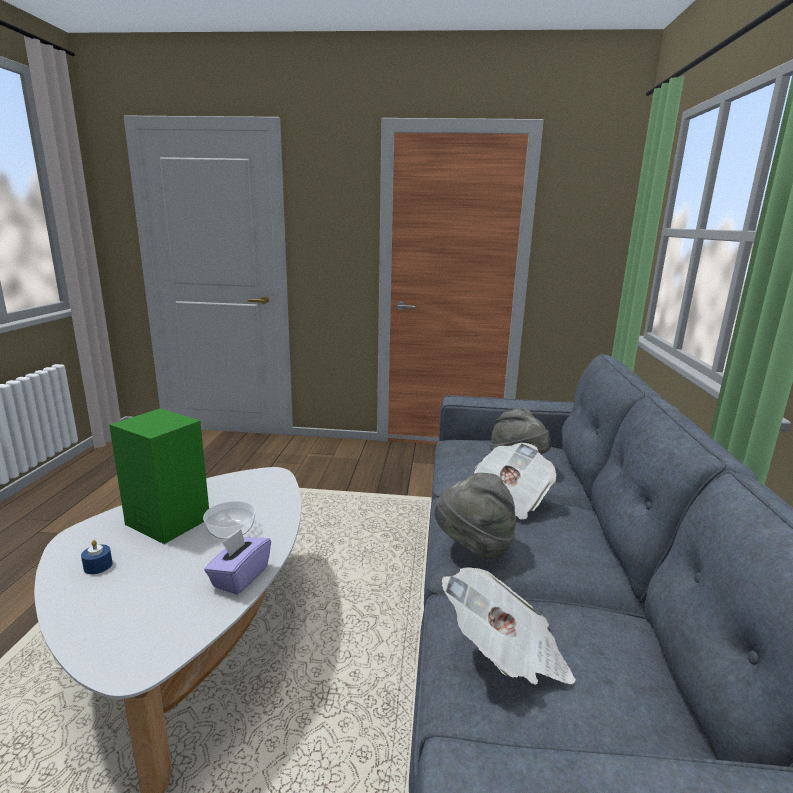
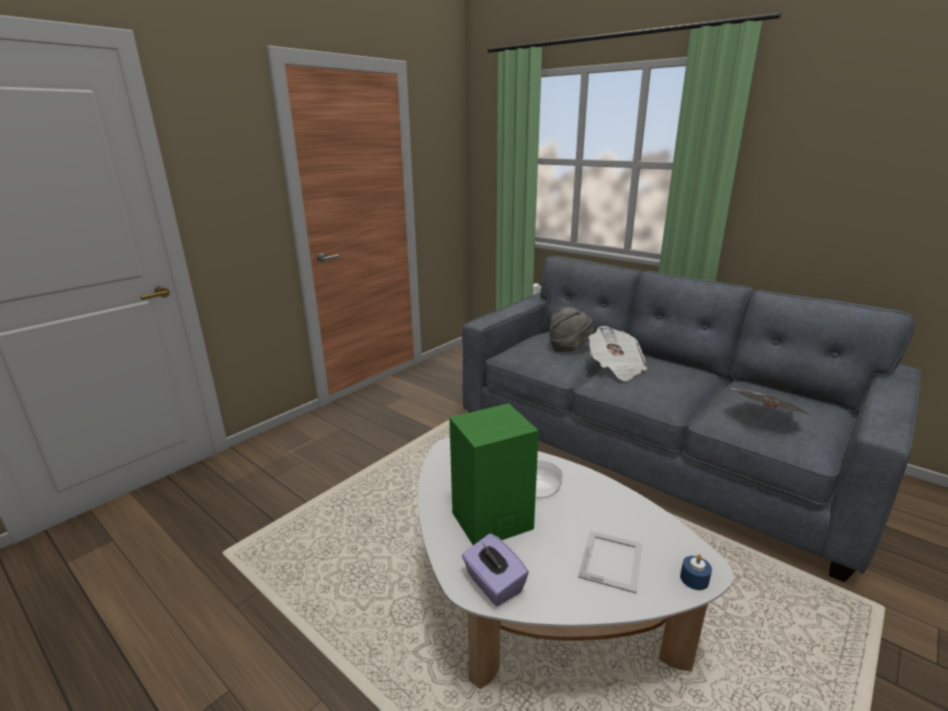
camera: 55 degrees left, 5 degrees up
blue candle [81,540,113,574] -> blue candle moved to [680,554,712,590]
purple tissue box [204,529,271,595] -> purple tissue box moved to [462,533,529,606]
grey hat [435,473,516,559] -> none
none -> picture frame [578,531,643,594]

